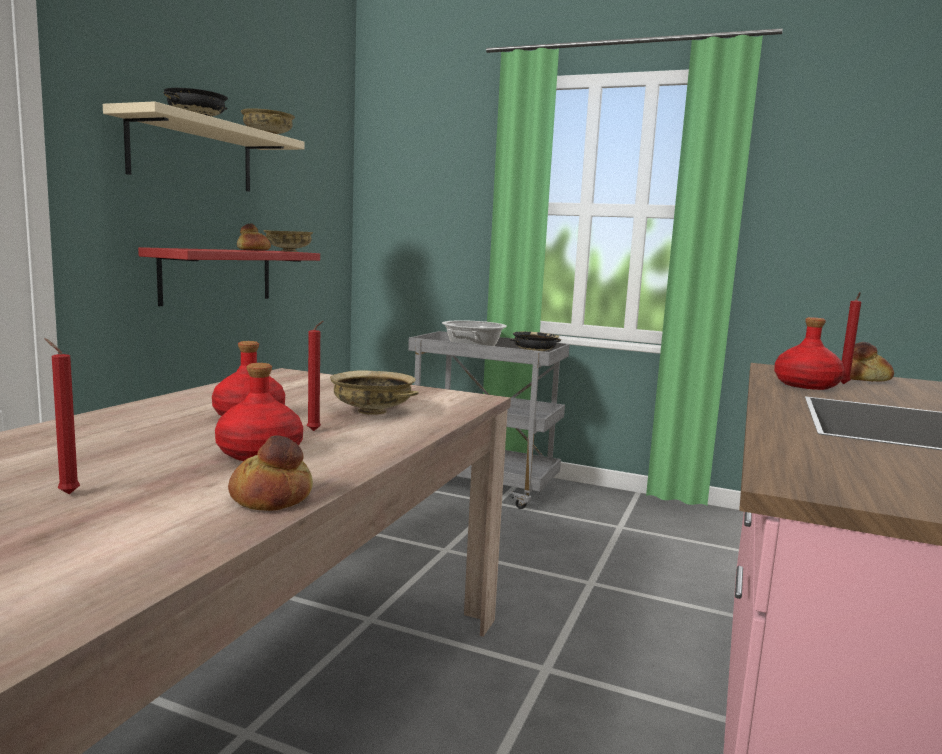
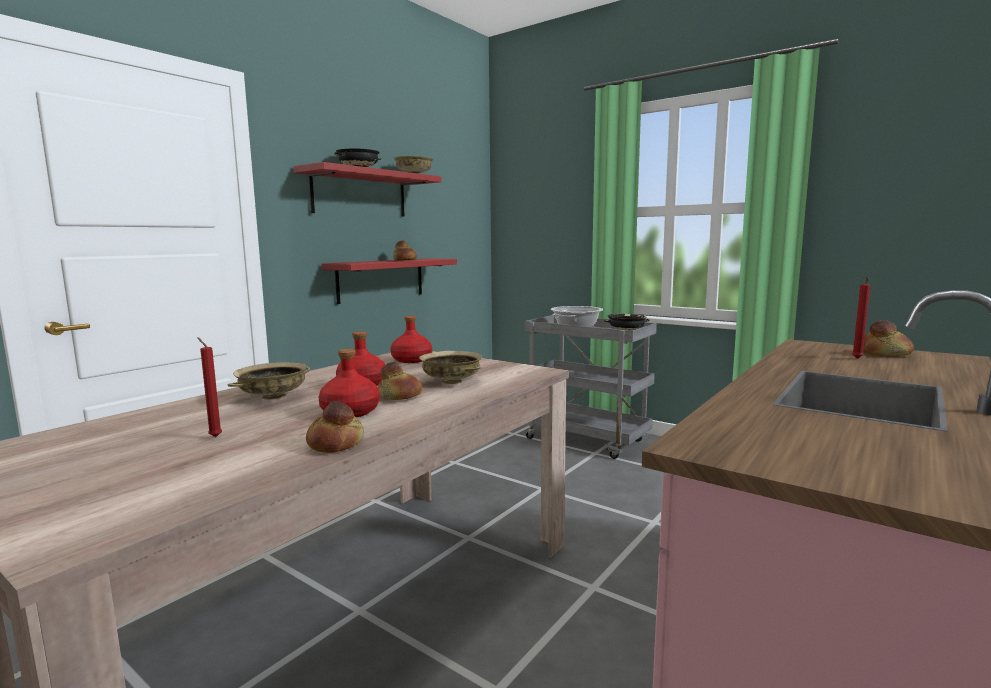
camera: 15 degrees right, 0 degrees up
beige shelf [103,101,305,192] -> red shelf [294,162,441,217]
beige bowl [263,230,314,252] -> beige bowl moved to [228,362,310,400]
red candle [307,321,323,431] -> bread [378,362,422,400]
red bottle [774,317,844,390] -> red bottle moved to [390,316,432,363]

